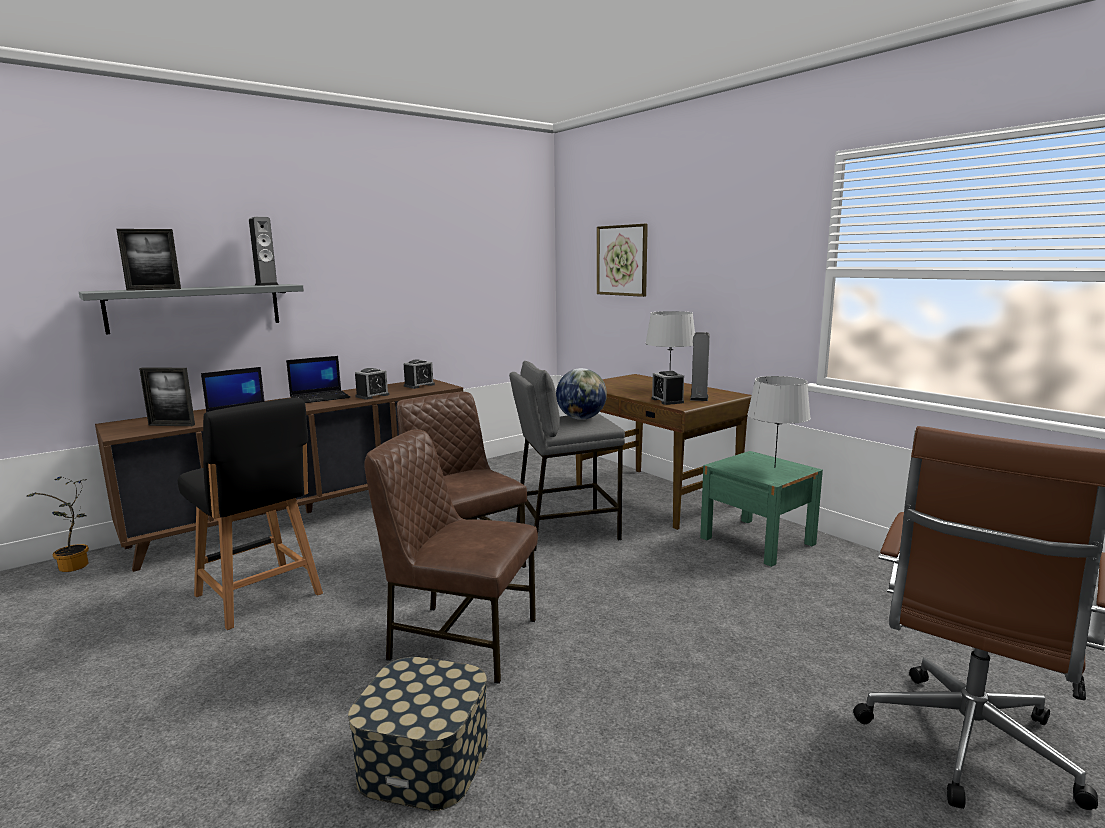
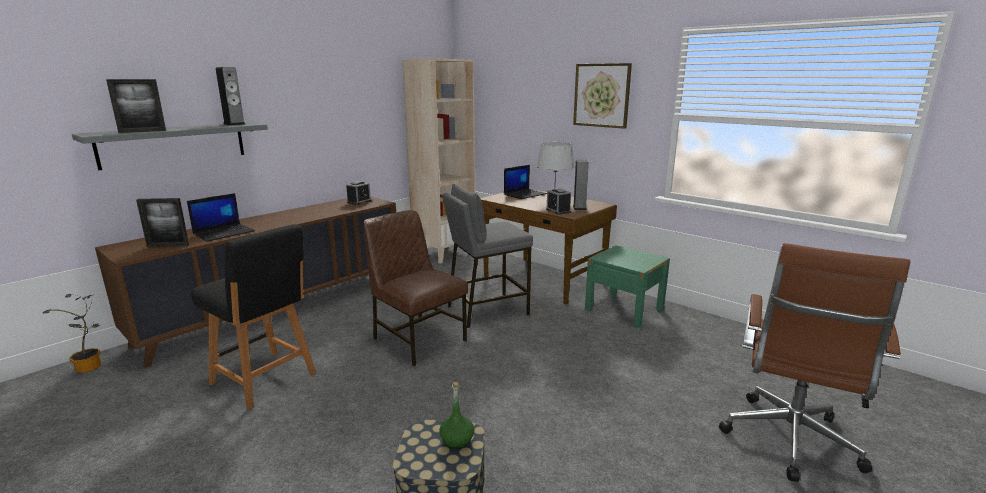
camera: 10 degrees left, 5 degrees up
laptop [286,356,350,403] -> laptop moved to [504,165,547,199]
alarm clock [355,368,389,400] -> none
brown chair [364,429,538,684] -> none
globe [556,368,607,420] -> none
picture [597,224,648,297] -> picture moved to [573,63,632,129]
grey table lamp [747,376,811,468] -> none
none -> beige bookcase [402,58,475,264]
none -> green bottle [439,382,474,449]

